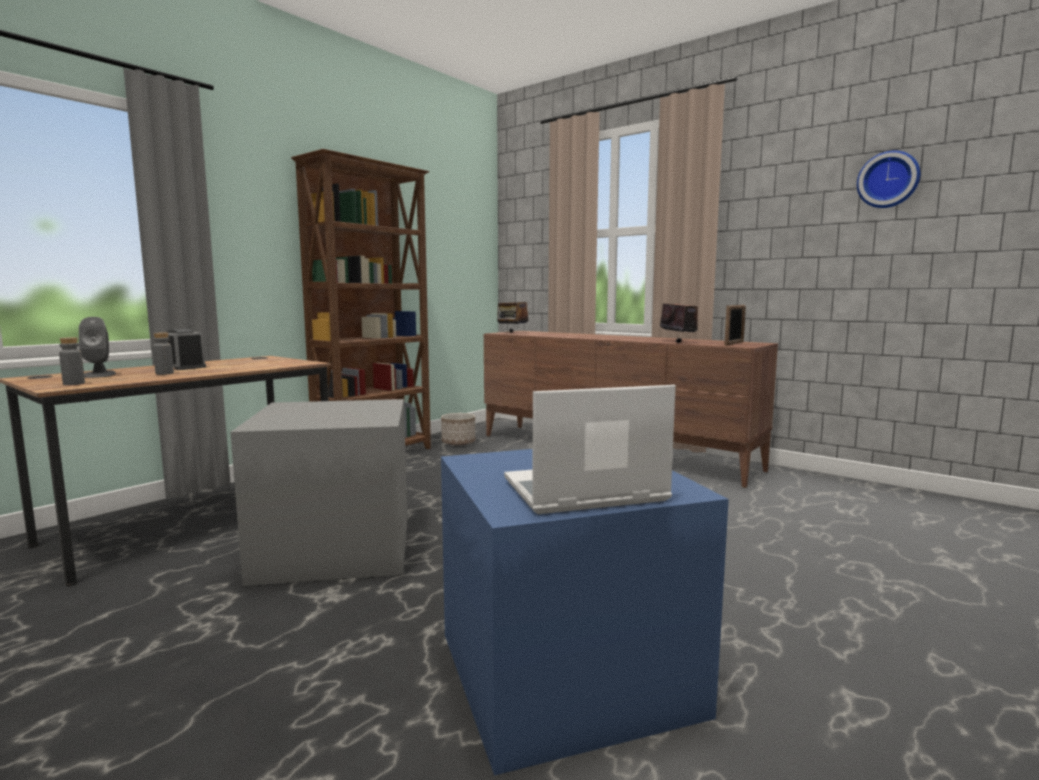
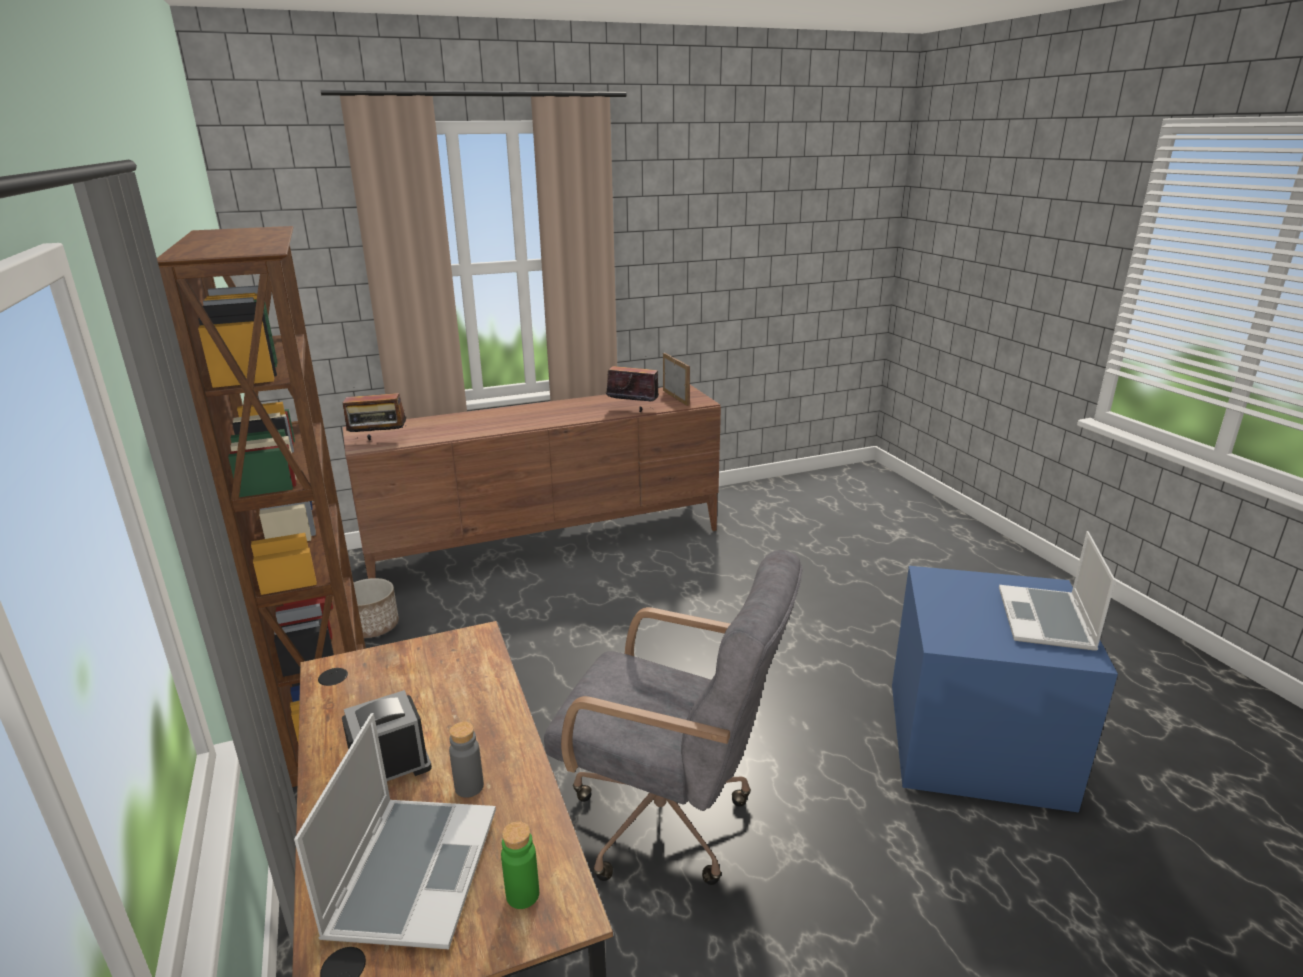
camera: 60 degrees left, 15 degrees up
grey bottle [59,337,85,385] -> green bottle [501,821,539,909]
grey speaker [79,317,116,378] -> laptop [294,713,496,949]
grey storage box [230,399,408,586] -> grey office chair [544,550,802,885]
wall clock [857,150,920,208] -> none

